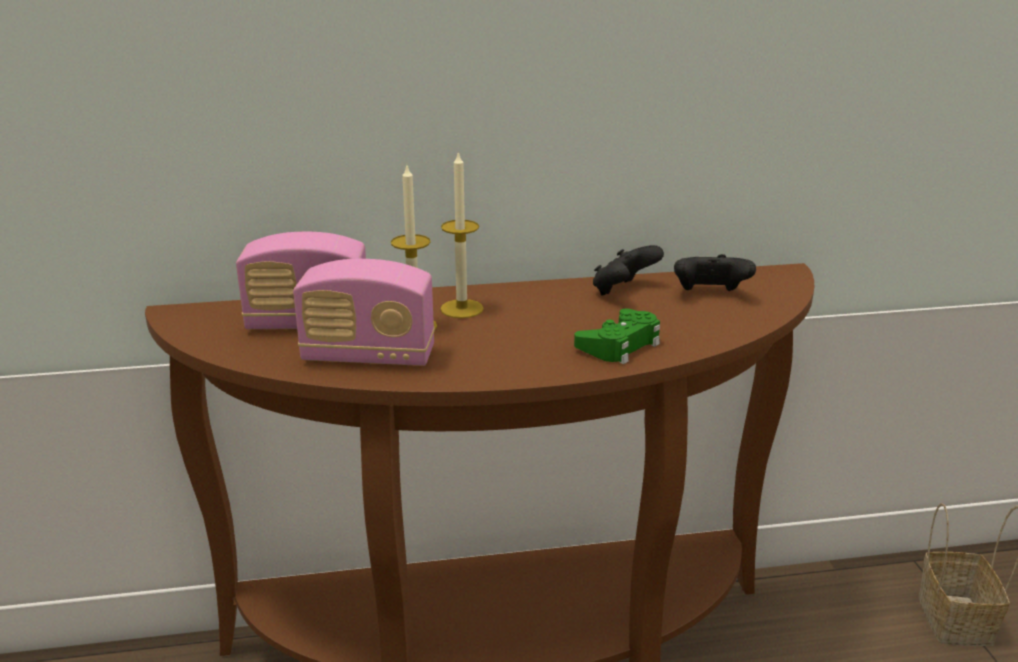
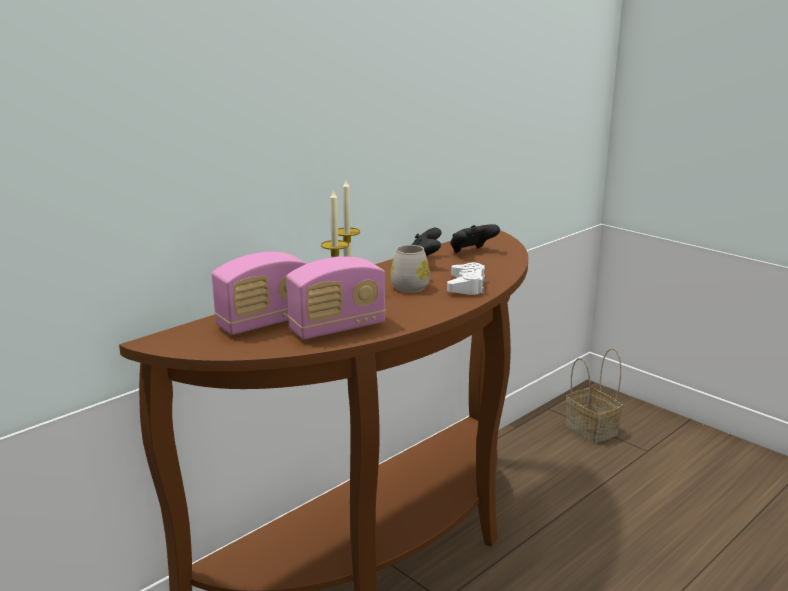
camera: 35 degrees left, 5 degrees down
green game controller [574,308,660,364] -> white game controller [447,262,486,295]
none -> white mug [390,245,430,293]

